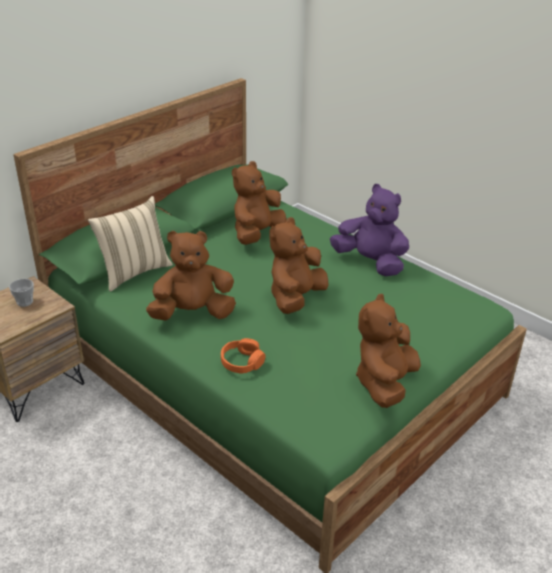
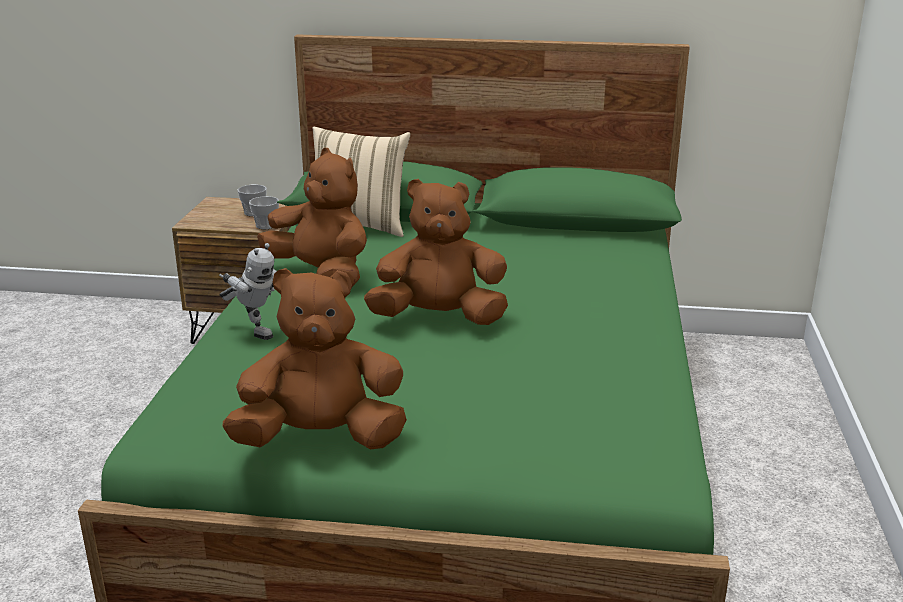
camera: 55 degrees right, 10 degrees down
orange headphones [221,338,266,374] -> toy robot [219,243,277,340]
brown plush toy [232,161,287,245] -> none
purple plush toy [330,184,409,276] -> none
none -> cup [249,196,279,229]

